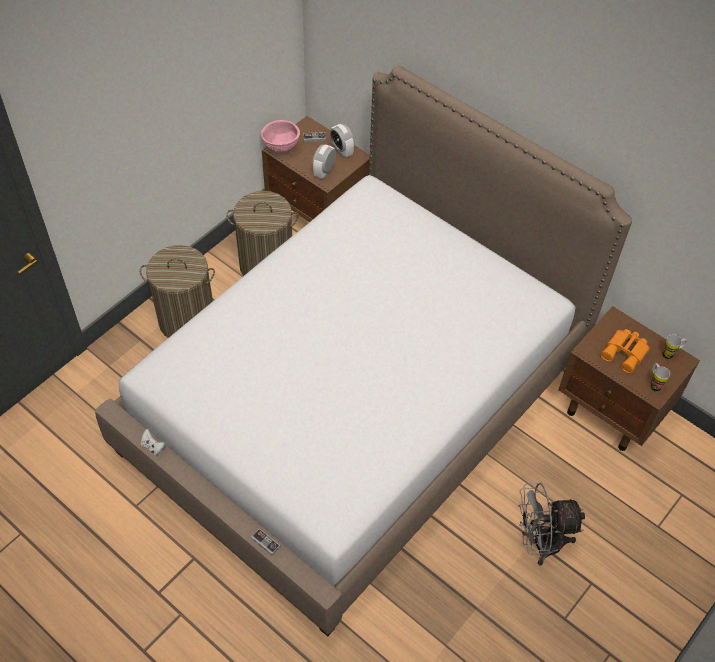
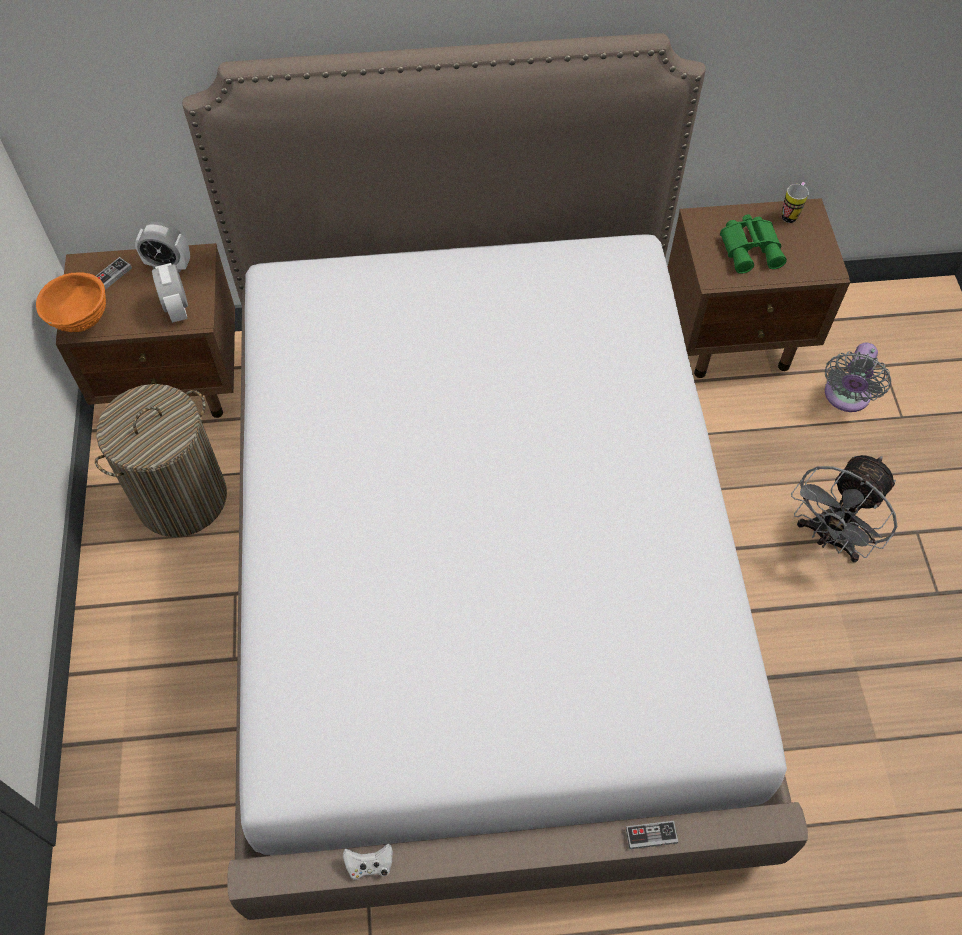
camera: 45 degrees left, 5 degrees up
laundry basket [139,245,215,338] -> none
pink bowl [261,120,300,153] -> orange bowl [36,273,106,332]
orange binoculars [601,329,650,373] -> green binoculars [720,214,787,274]
mug [650,363,670,392] -> none
none -> grey fan [825,343,891,412]

